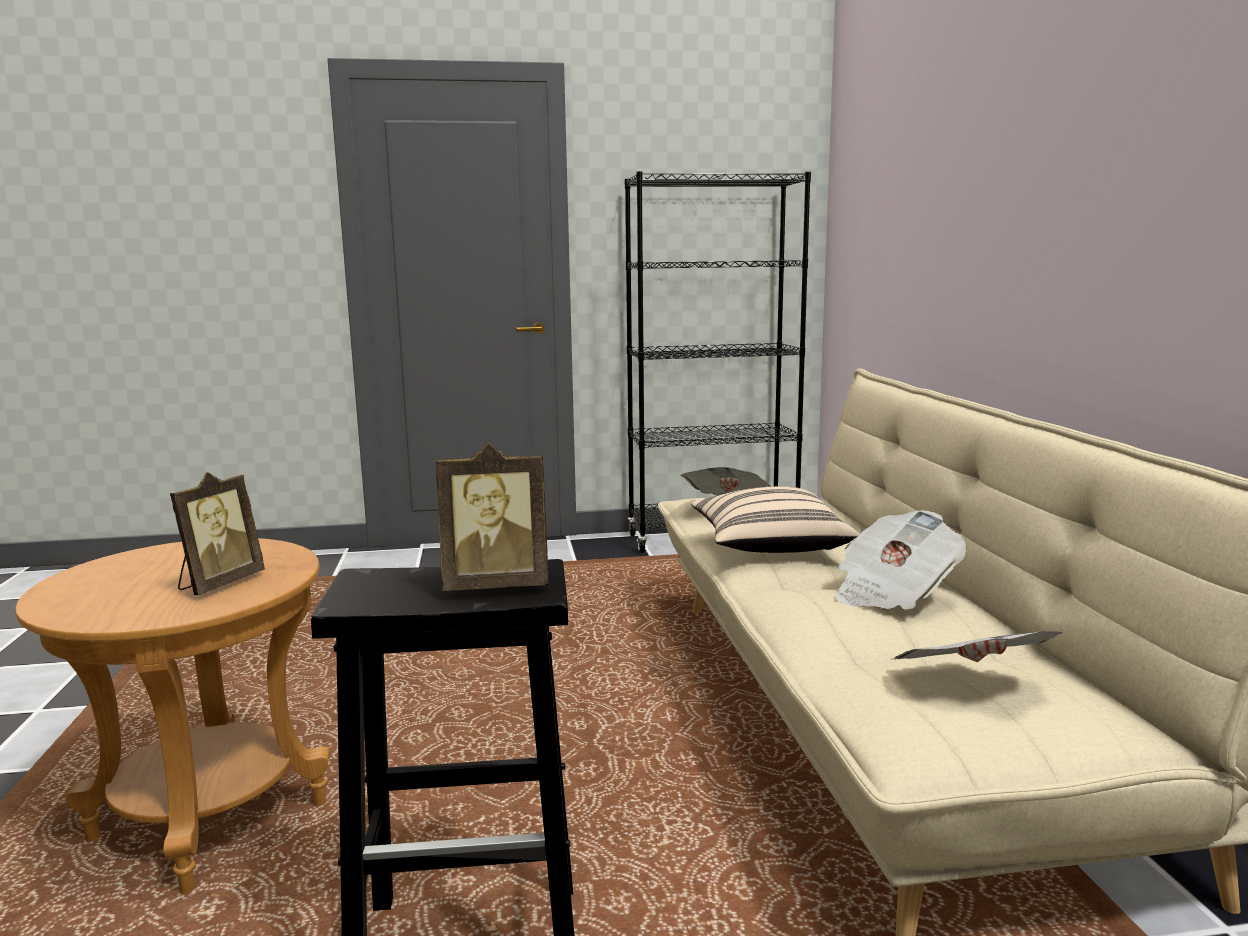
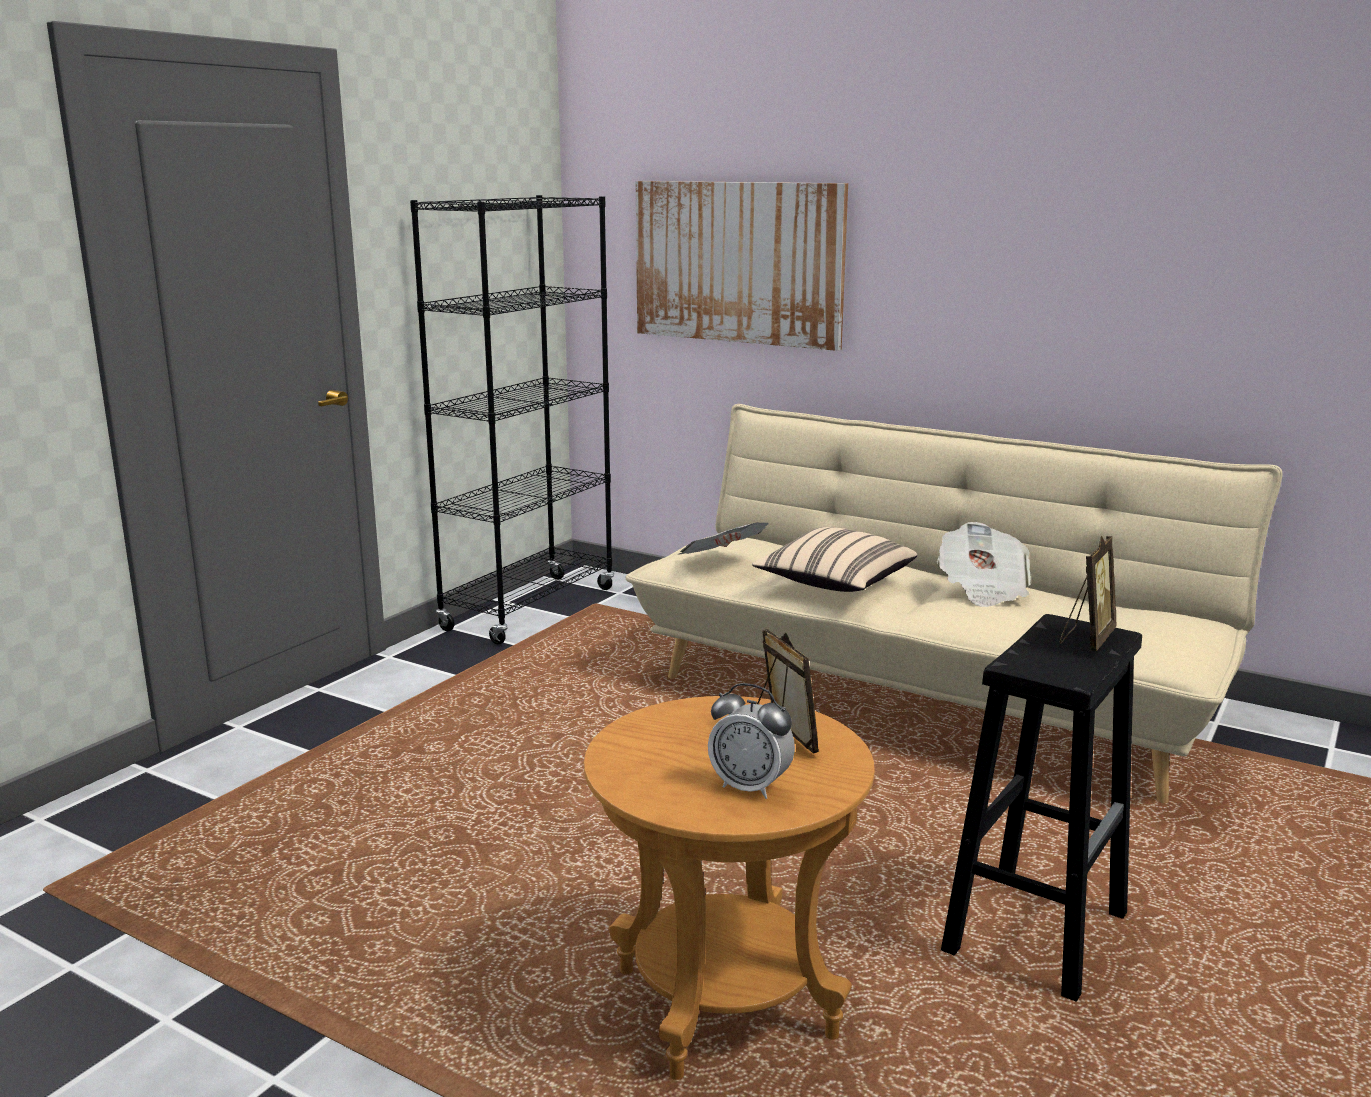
camera: 50 degrees left, 5 degrees up
newspaper [893,631,1063,662] -> none
none -> picture [636,181,848,351]
none -> alarm clock [708,683,795,799]

